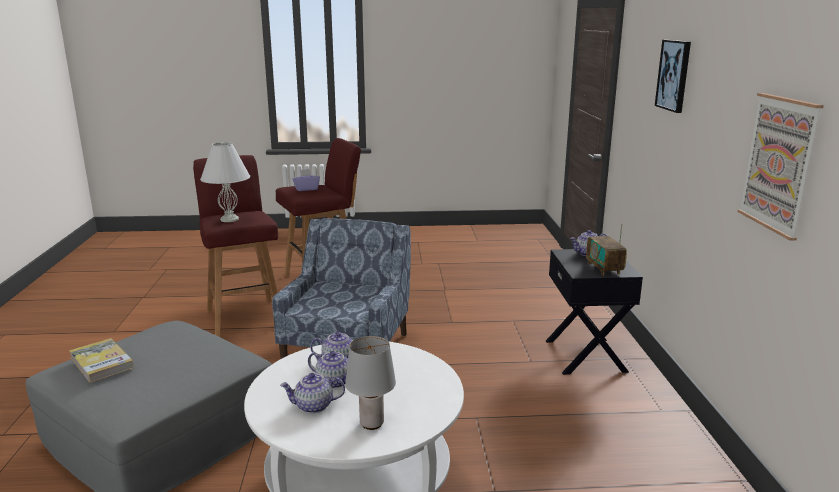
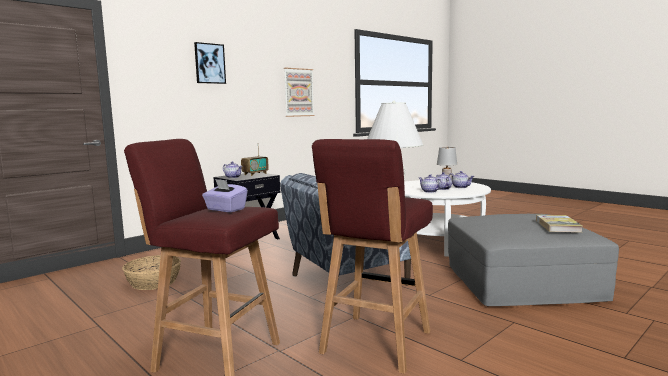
camera: 130 degrees left, 10 degrees down
none -> basket [122,255,181,290]

